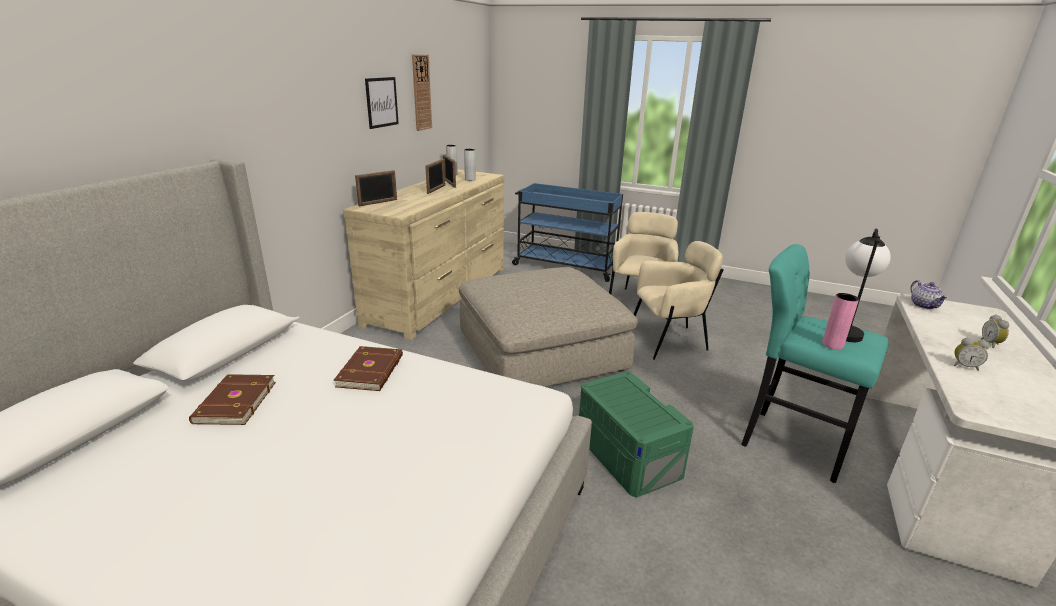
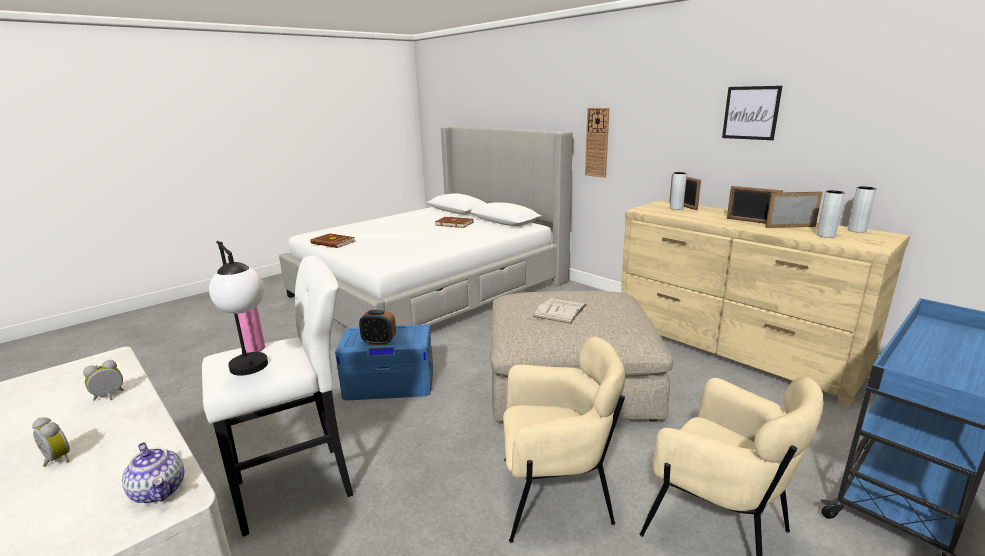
camera: 115 degrees right, 5 degrees down
brown book [334,346,403,391] -> brown book moved to [310,233,355,248]
wall clock [412,55,432,131] -> wall clock moved to [585,108,609,178]
green storage box [579,372,694,498] -> blue storage box [335,325,433,401]
beige armchair [634,241,724,360] -> beige armchair turned 105 degrees counterclockwise [503,337,625,543]
turquoise stool [741,244,888,483] -> white stool [202,255,353,536]
teapot [910,280,948,309] -> teapot turned 150 degrees counterclockwise [122,442,184,504]
none -> alarm clock [359,310,396,345]
none -> white book [533,298,587,324]
none -> grey vase [670,172,687,210]

